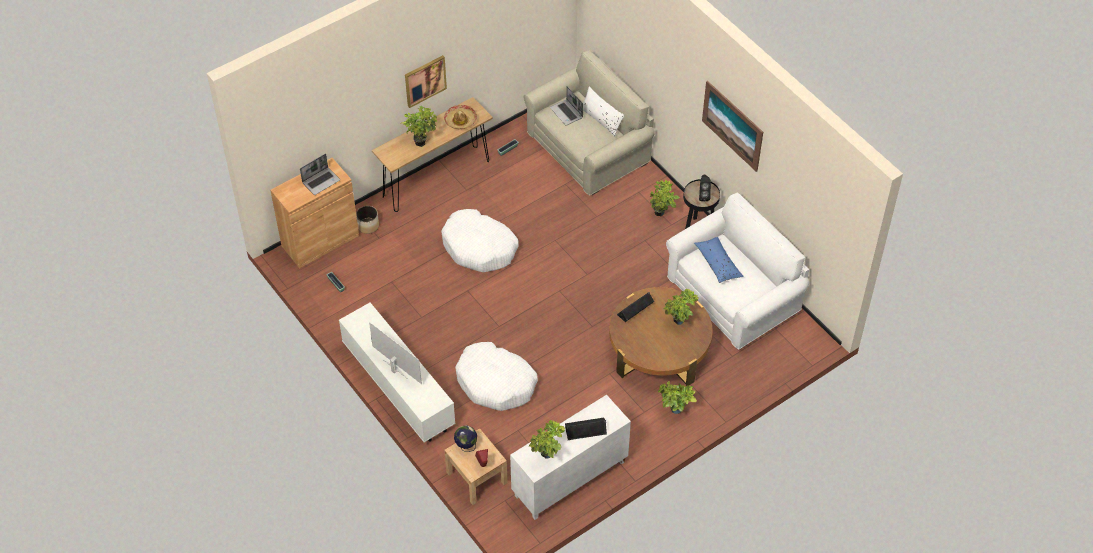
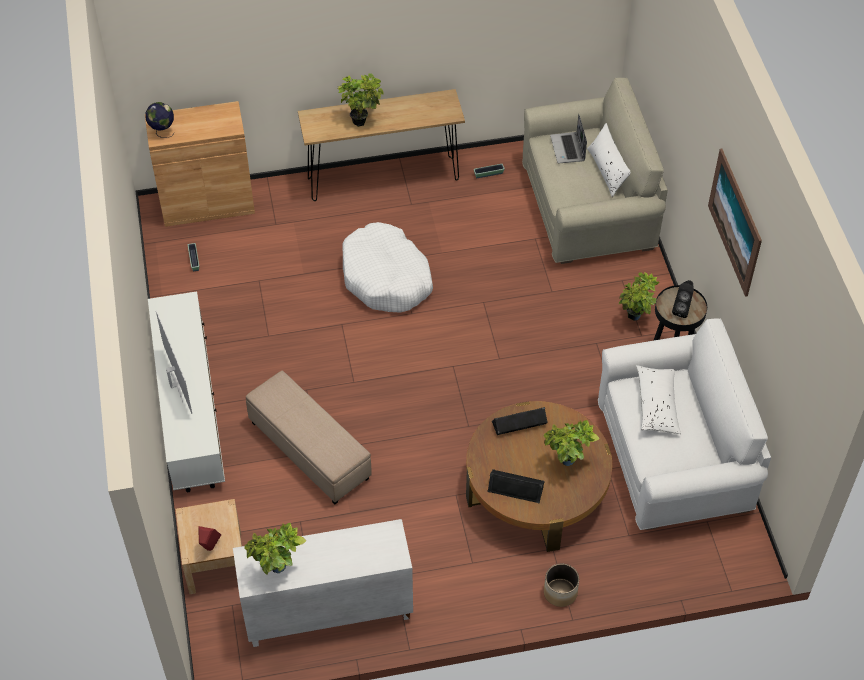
camera: 25 degrees right, 0 degrees up
laptop [300,154,340,195] -> none
planter [356,206,379,234] -> planter moved to [544,563,579,607]
picture [405,55,447,108] -> none
hat [444,105,477,129] -> none
globe [454,425,477,452] -> globe moved to [145,102,175,138]
white dog bed [455,342,538,411] -> beige ottoman [246,371,372,504]
black speaker [565,417,607,440] -> black speaker moved to [487,469,545,503]
potted plant [658,381,697,414] -> none
blue pillow [694,237,744,283] -> white pillow [636,365,681,434]

